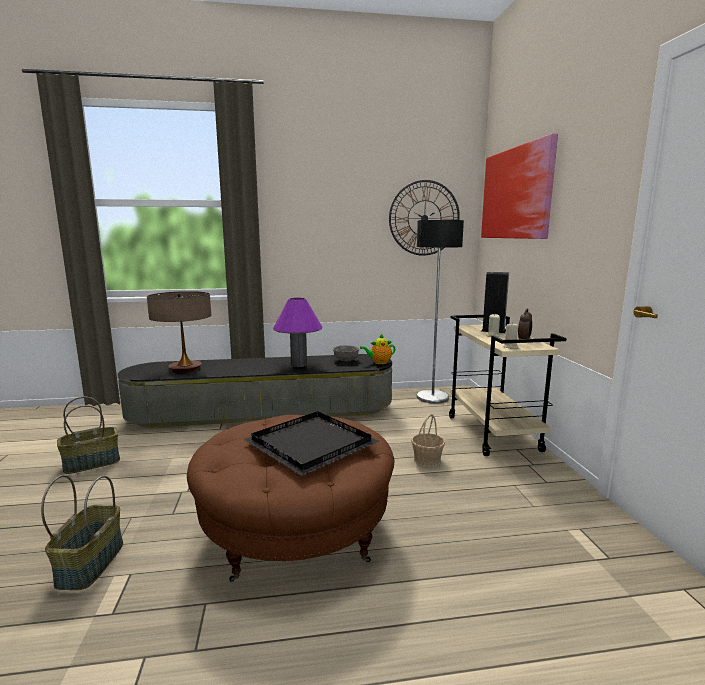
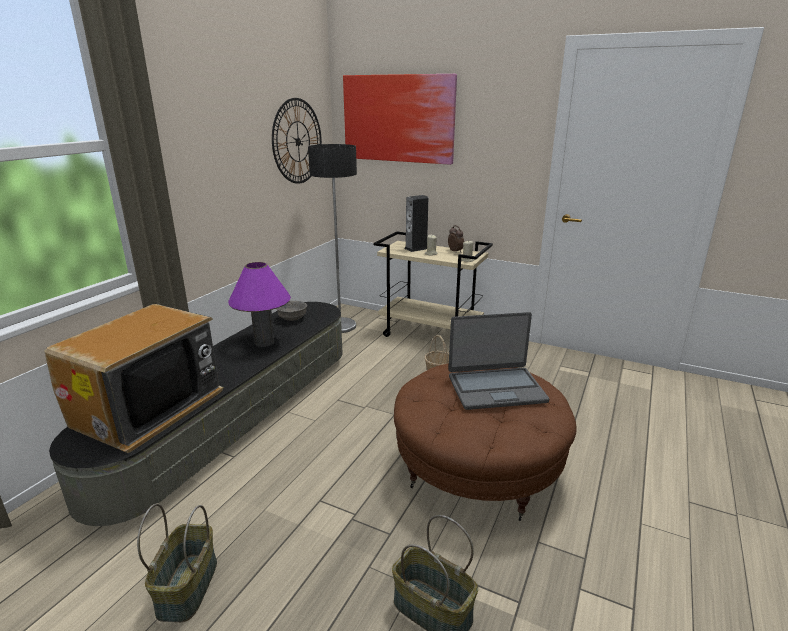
camera: 55 degrees left, 10 degrees up
table lamp [147,291,211,372] -> television [44,304,224,453]
black tray [244,411,379,476] -> laptop [448,312,549,410]
teapot [360,334,395,364] -> none

